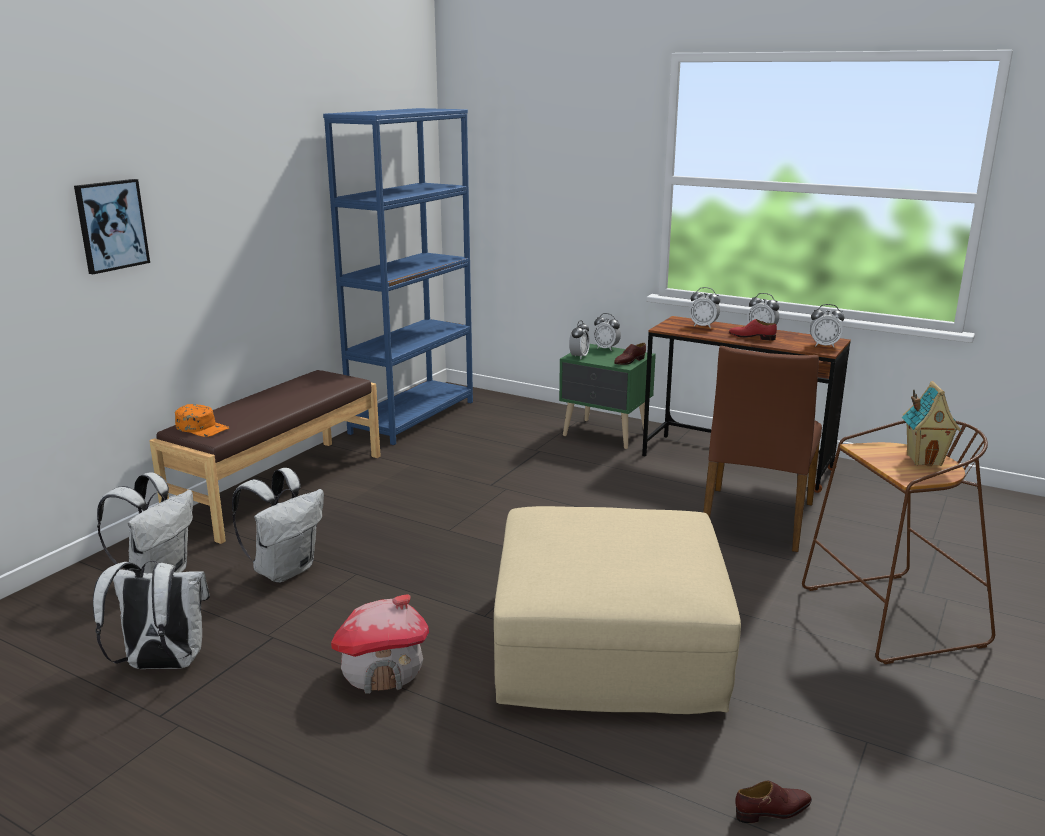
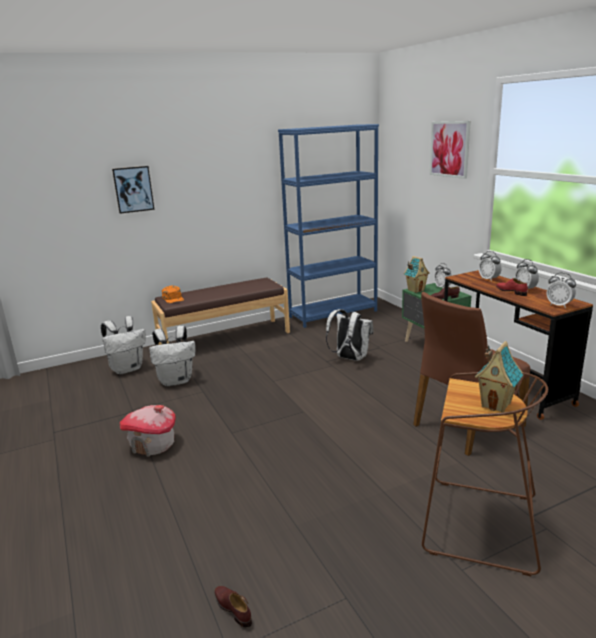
camera: 35 degrees right, 0 degrees up
white backpack [93,561,210,669] -> white backpack moved to [326,309,373,361]
beige ottoman [494,506,741,714] -> none
alarm clock [569,320,590,360] -> toy house [404,256,430,293]
brown shoe [735,781,812,823] -> brown shoe turned 150 degrees counterclockwise [215,586,252,627]
none -> picture [430,121,471,179]

